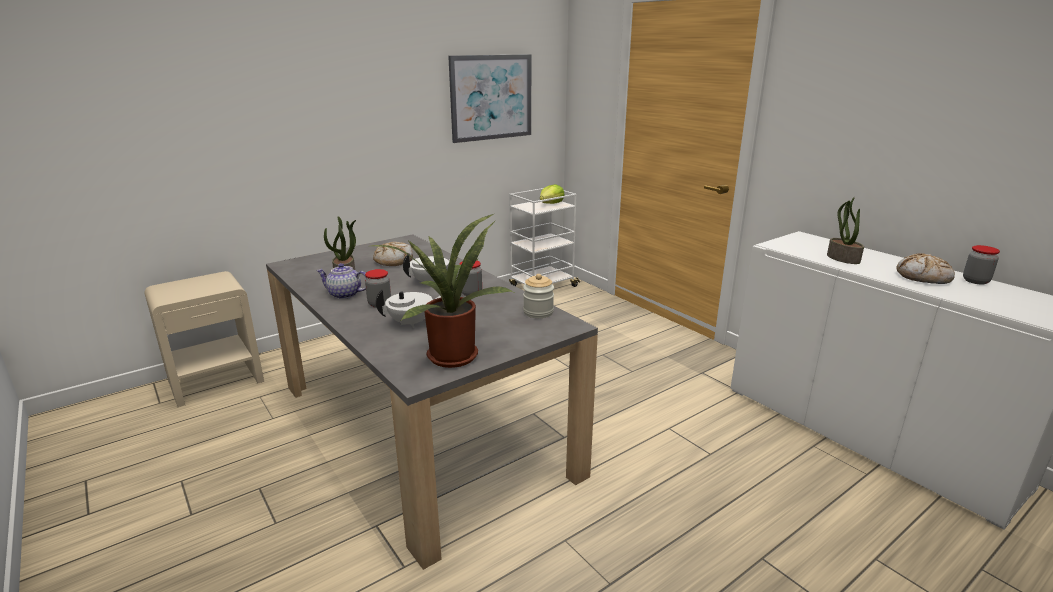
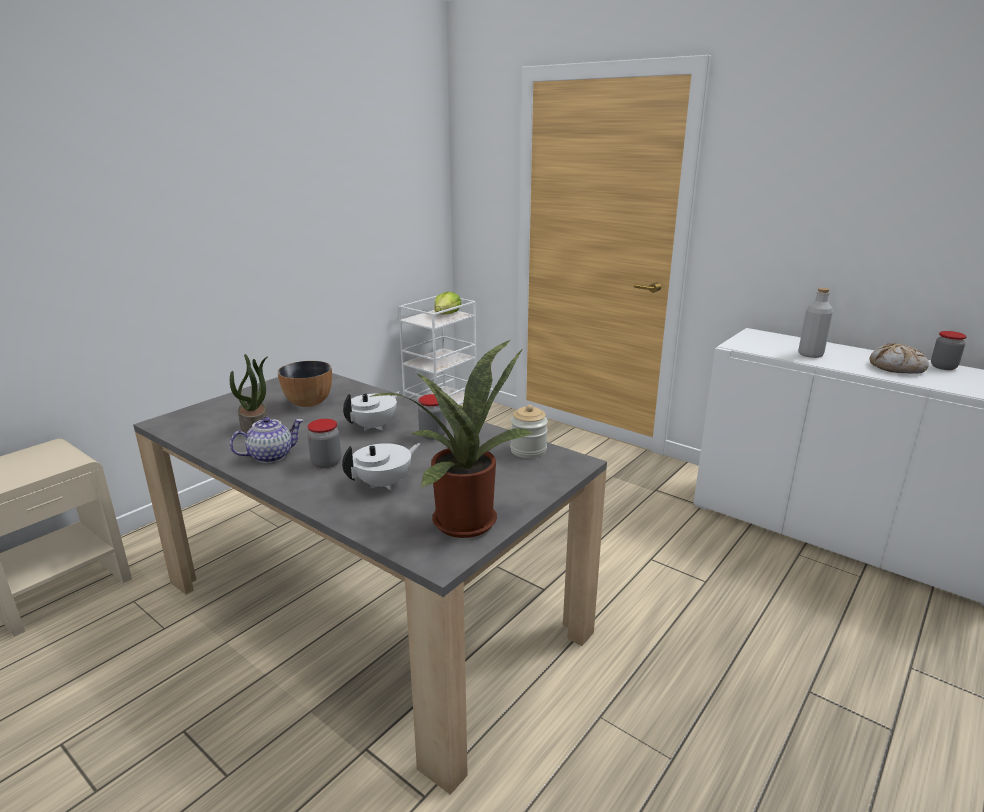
camera: 15 degrees left, 0 degrees up
teapot [316,263,367,299] -> teapot turned 150 degrees clockwise [230,417,304,463]
bread [373,242,413,266] -> bowl [278,361,332,407]
picture [448,54,531,143] -> none
potted plant [827,196,864,264] -> grey bottle [798,288,833,358]

